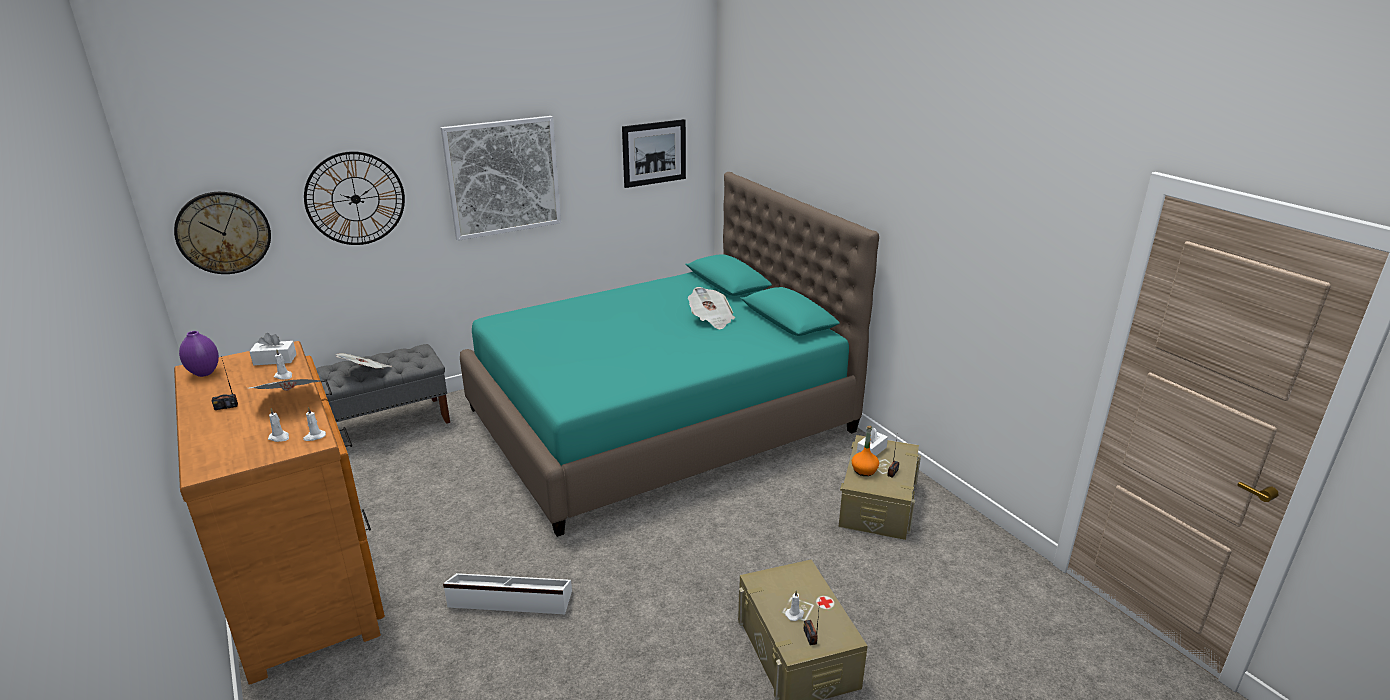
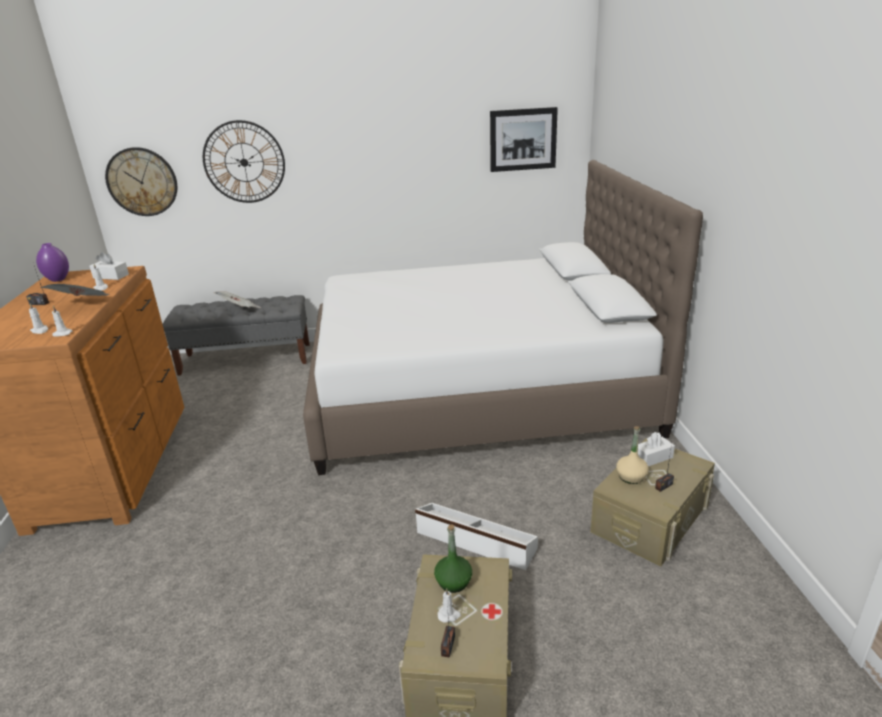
camera: 25 degrees right, 0 degrees up
picture [441,116,561,241] -> none
white storage box [443,573,572,614] -> white storage box moved to [415,503,538,570]
turquoise bed [460,172,879,537] -> white bed [303,160,703,475]
newspaper [688,287,735,330] -> none
orange bottle [852,426,879,476] -> beige bottle [616,426,649,484]
none -> green bottle [434,524,472,593]

